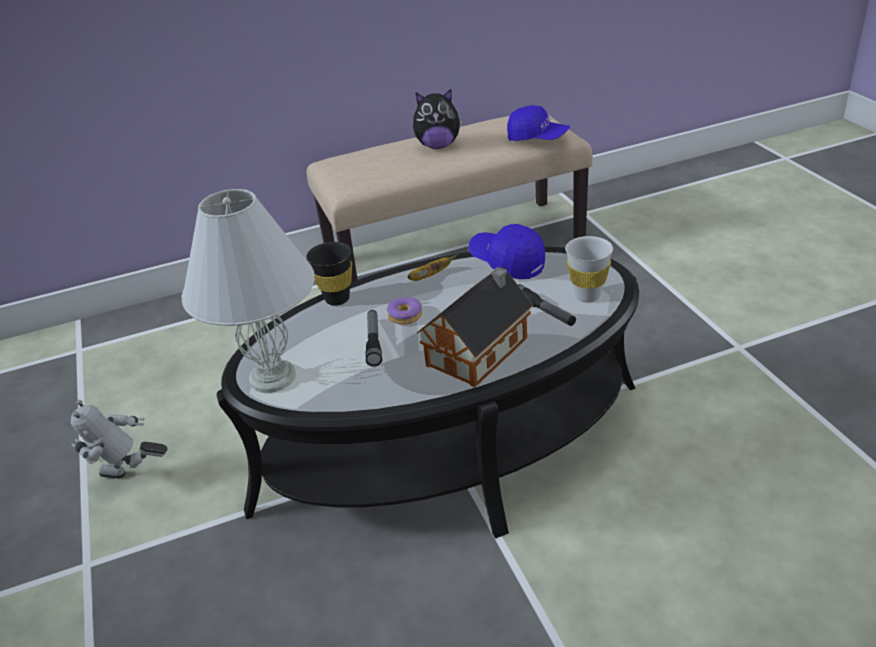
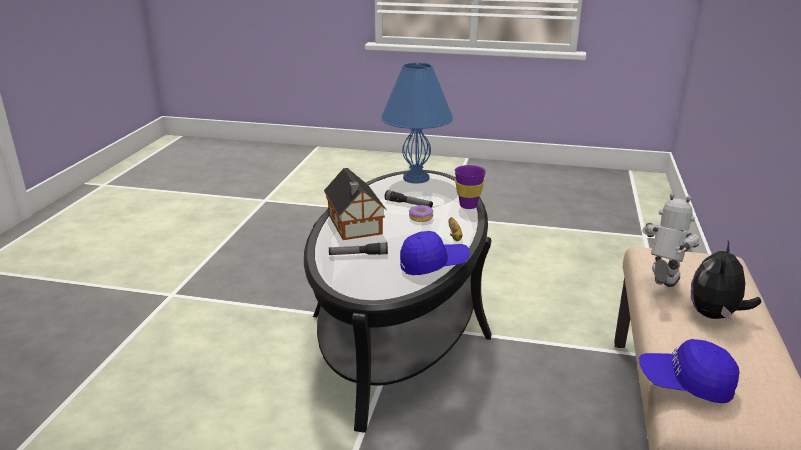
camera: 120 degrees right, 10 degrees down
toy robot [71,400,168,479] -> toy robot moved to [643,193,700,287]
white table lamp [182,189,315,393] -> blue table lamp [381,62,453,184]
black cup [306,242,352,306] -> purple cup [454,165,486,209]
blue cap [507,105,570,141] -> blue cap turned 45 degrees clockwise [639,339,740,403]
white cup [565,236,613,302] -> none

